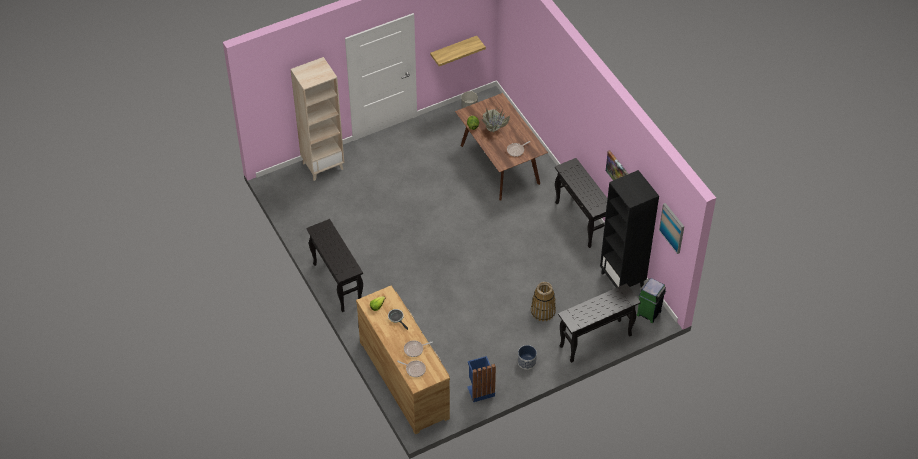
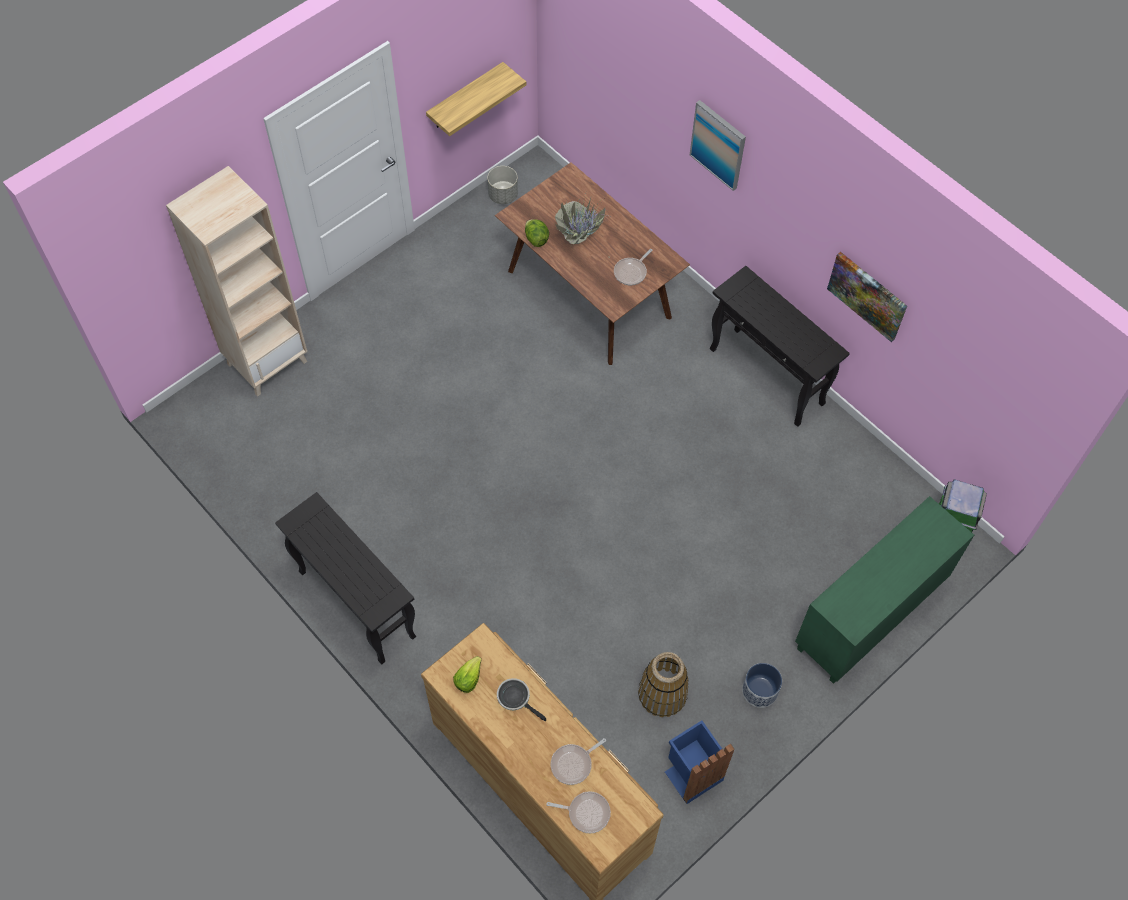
camera: 15 degrees left, 10 degrees up
basket [531,282,556,321] -> basket moved to [638,652,689,717]
black console table [558,283,641,363] -> green cabinet [795,496,974,684]
black bookcase [600,170,659,288] -> none
picture [659,203,684,254] -> picture moved to [690,100,746,191]

